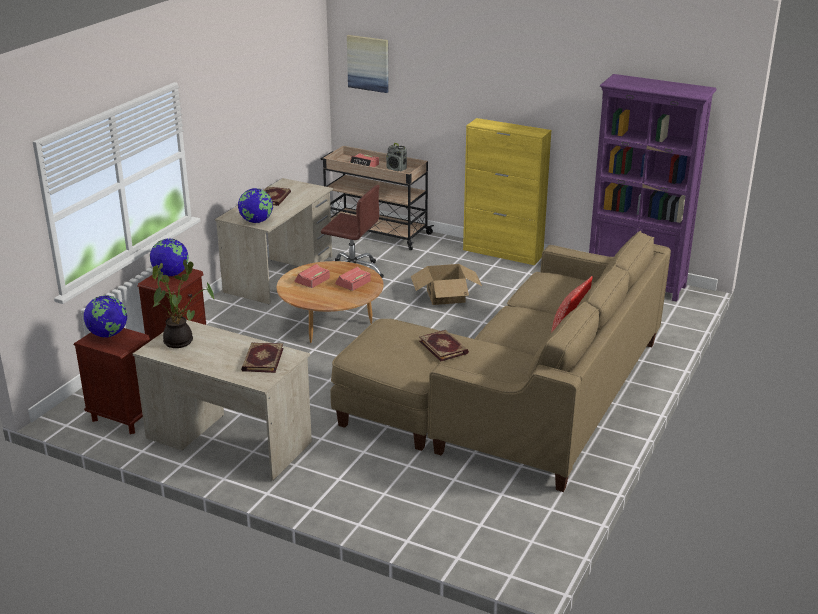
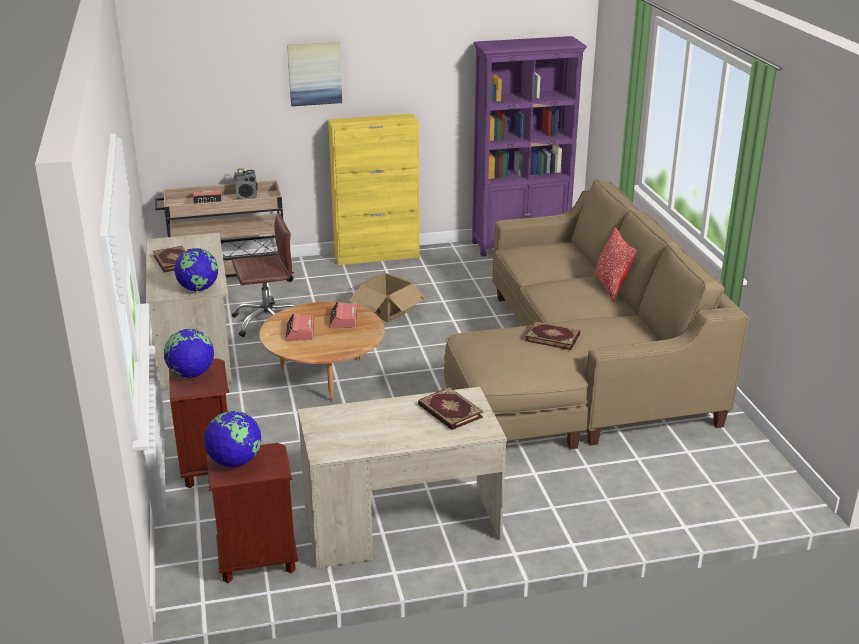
camera: 40 degrees left, 0 degrees up
potted plant [152,259,214,348] -> none
picture [347,35,389,93] -> picture moved to [287,42,342,106]

